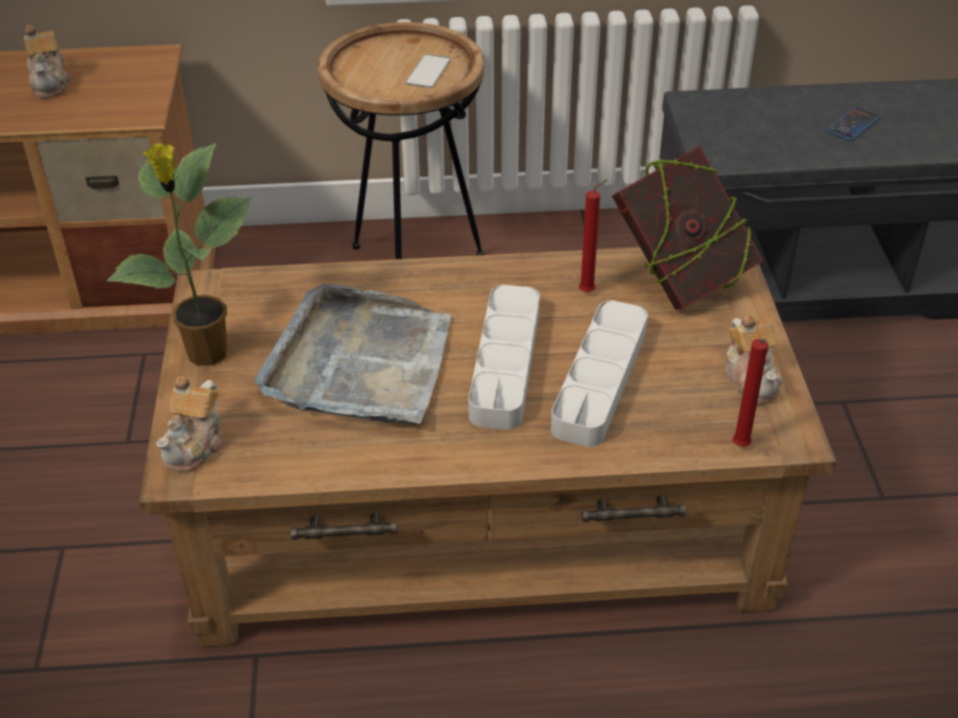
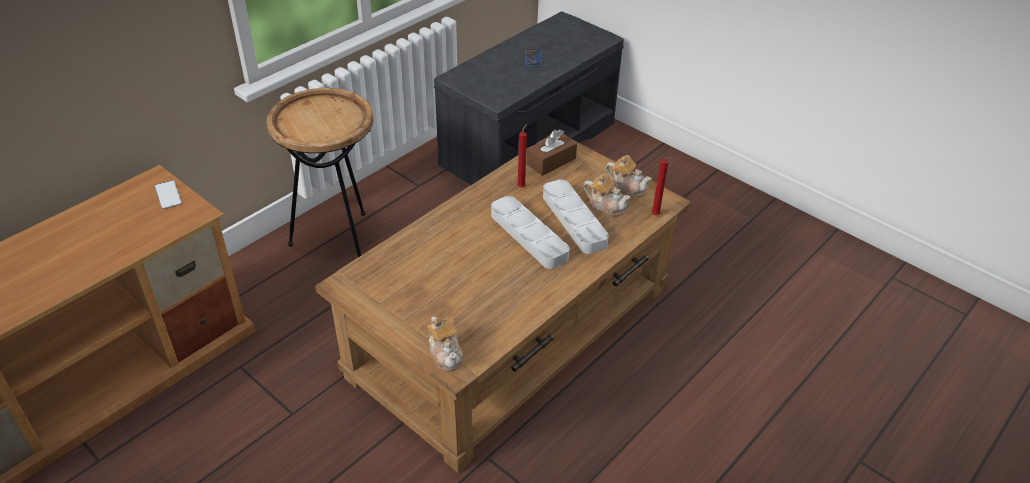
camera: 45 degrees left, 0 degrees up
teapot [24,24,71,98] -> teapot moved to [584,173,631,216]
potted plant [106,143,252,366] -> none
grey tray [254,284,451,424] -> none
phone [406,54,451,88] -> phone moved to [154,180,182,209]
book [612,146,764,310] -> brown tissue box [526,129,577,176]

